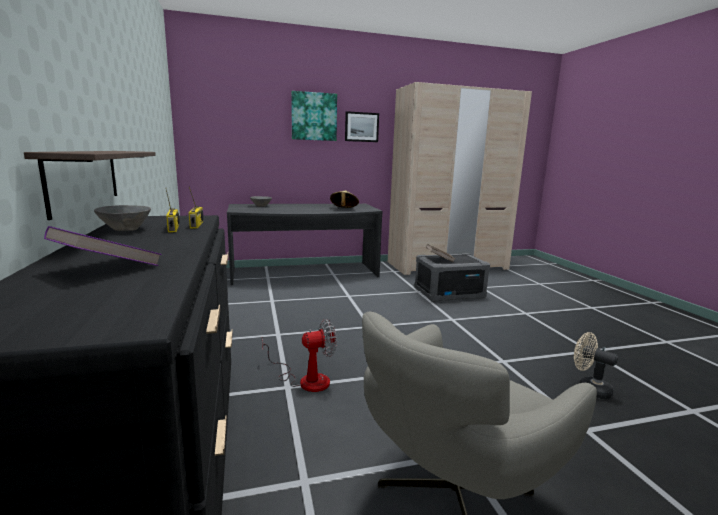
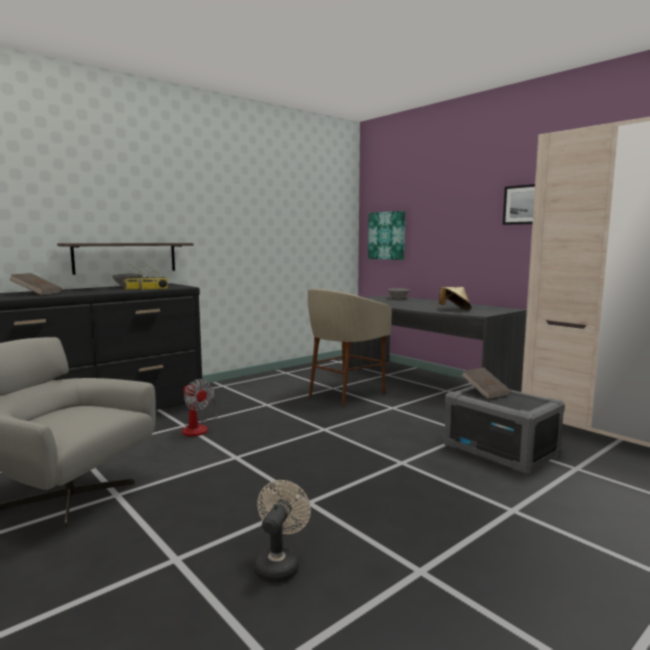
camera: 65 degrees right, 5 degrees down
purple book [44,226,162,266] -> brown book [9,273,62,295]
picture [291,91,337,141] -> picture moved to [368,211,405,260]
none -> beige stool [308,289,392,407]

